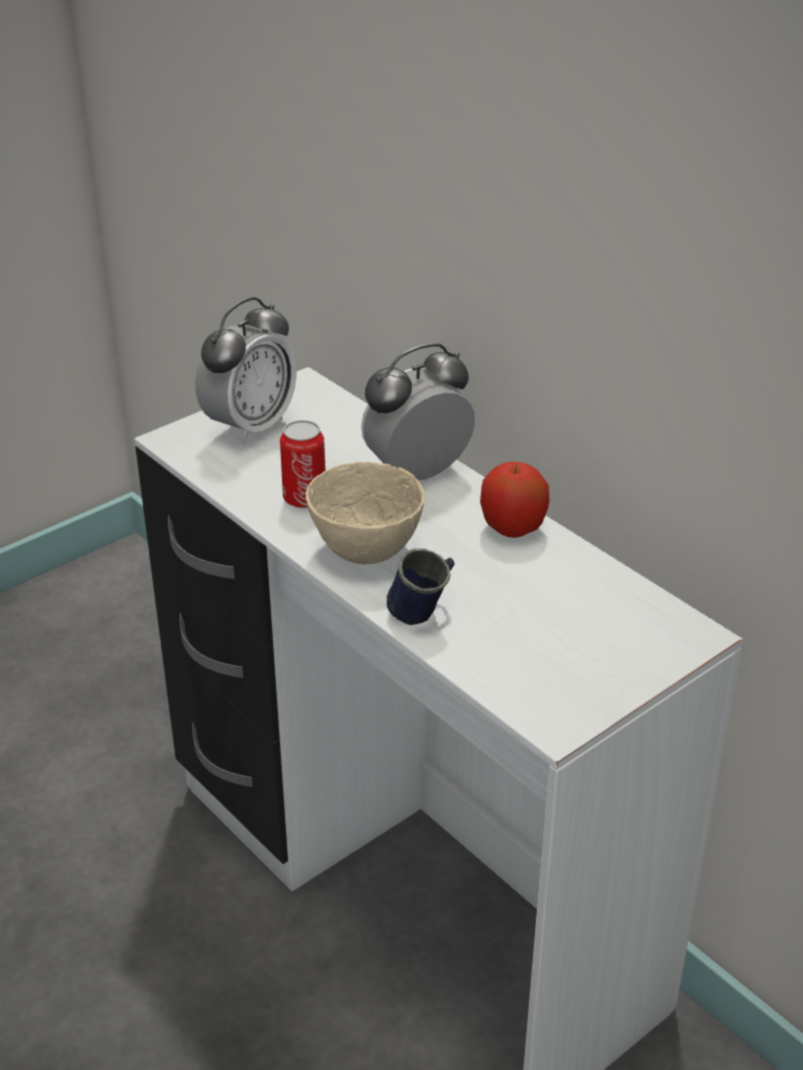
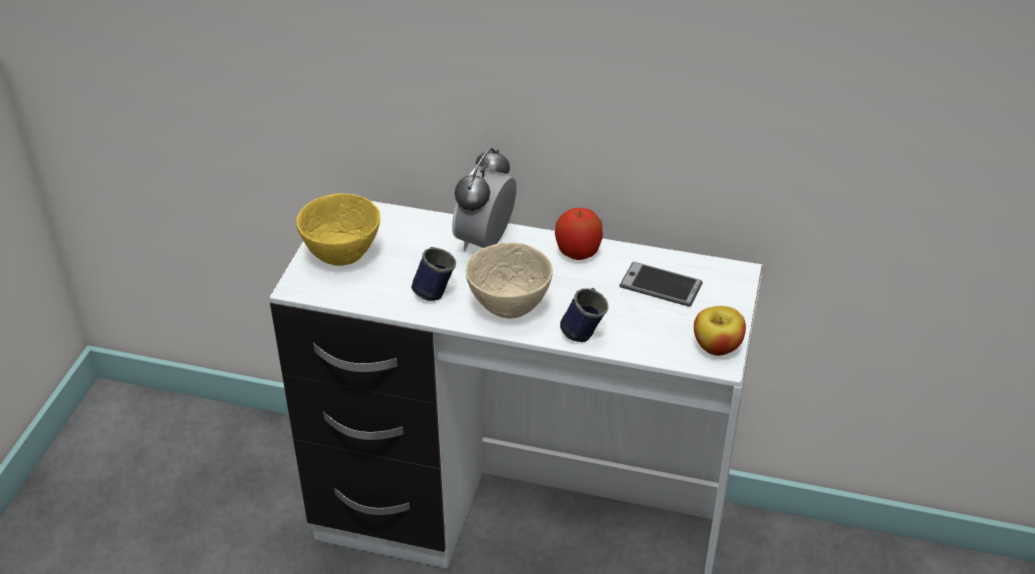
camera: 35 degrees left, 5 degrees up
alarm clock [195,297,297,445] -> yellow bowl [296,193,380,266]
can [280,420,326,508] -> blue mug [411,247,456,301]
none -> phone [619,262,703,307]
none -> apple [694,306,746,356]

